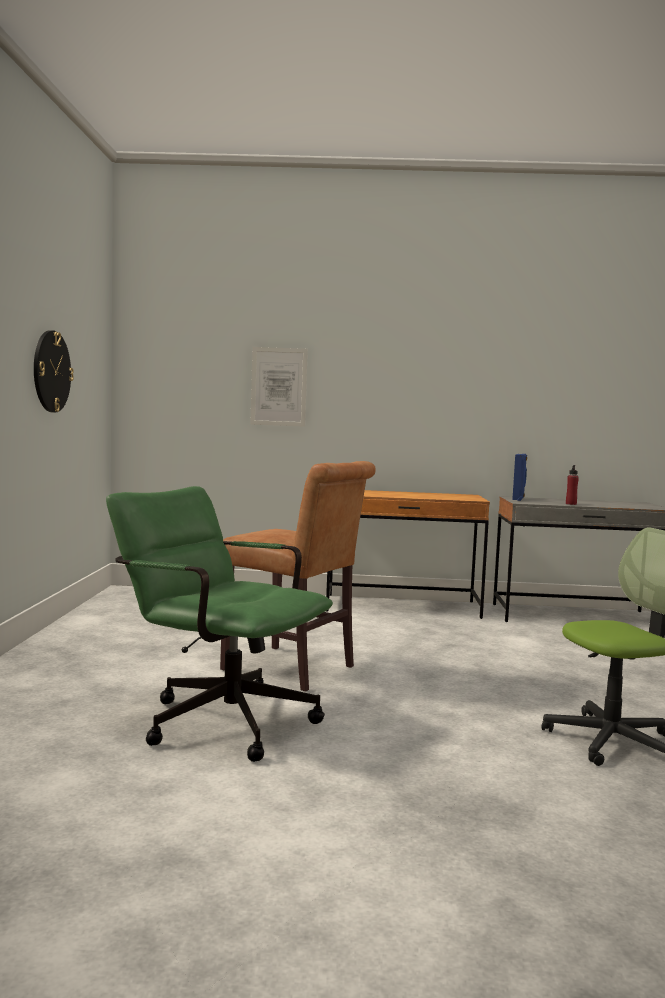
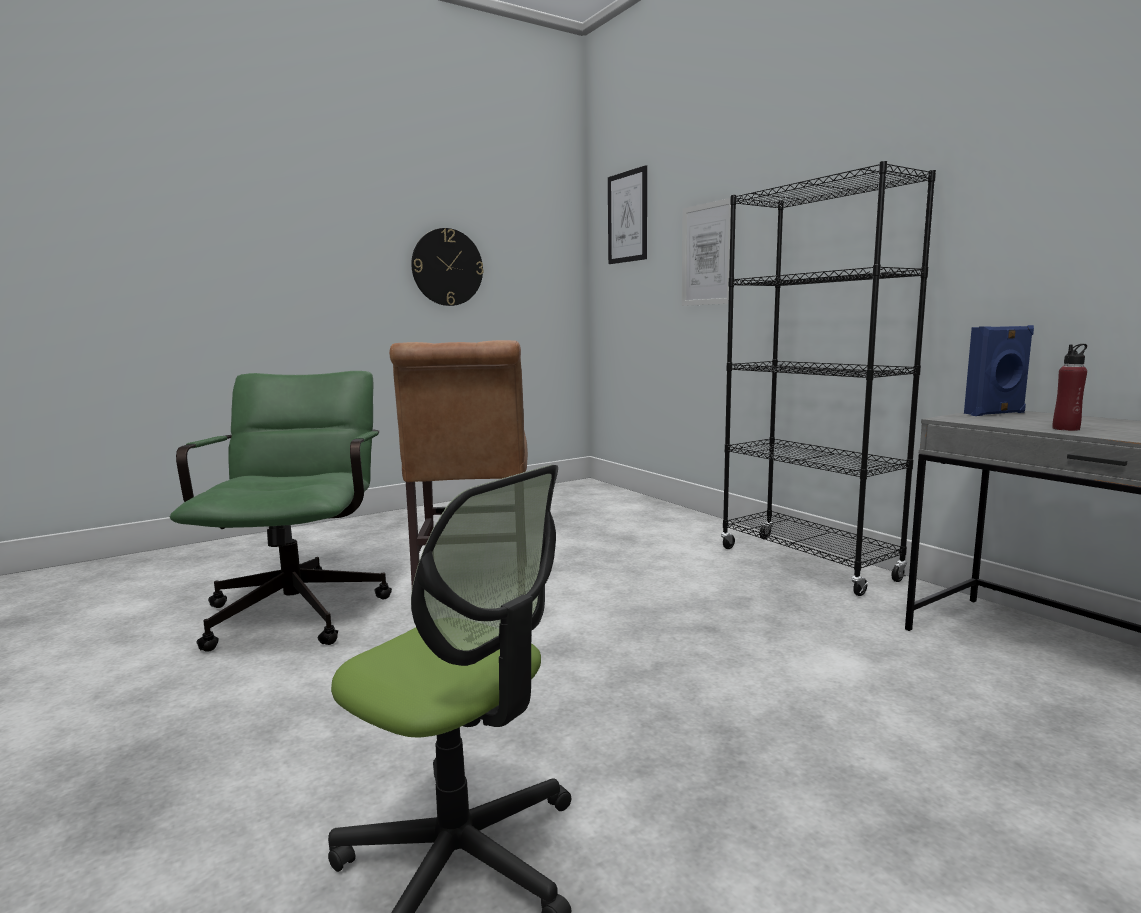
camera: 55 degrees right, 5 degrees up
brown desk [326,490,490,619] -> black bookcase [721,161,936,596]
none -> picture [608,165,647,264]

